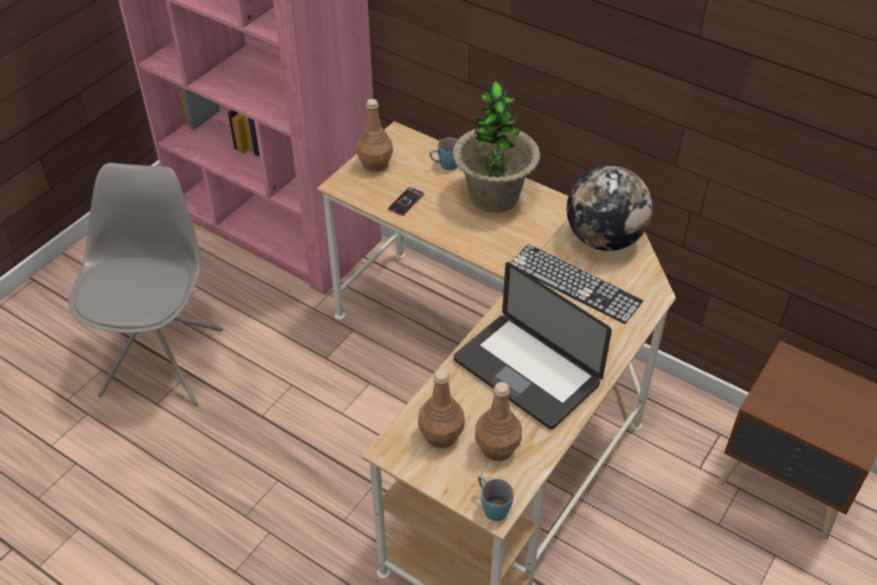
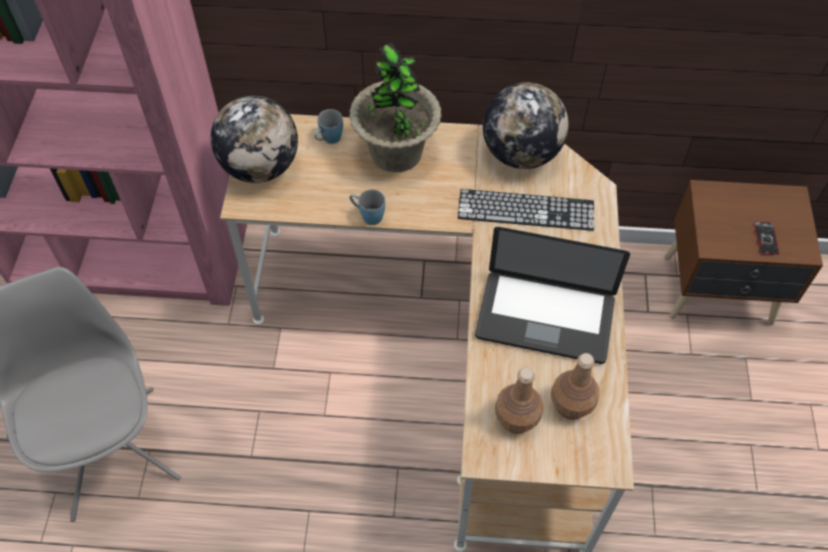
camera: 30 degrees left, 10 degrees up
brown bottle [357,99,393,172] -> globe [211,95,298,183]
phone [388,187,424,216] -> phone moved to [754,222,780,255]
blue mug [478,475,514,521] -> blue mug moved to [350,189,385,225]

